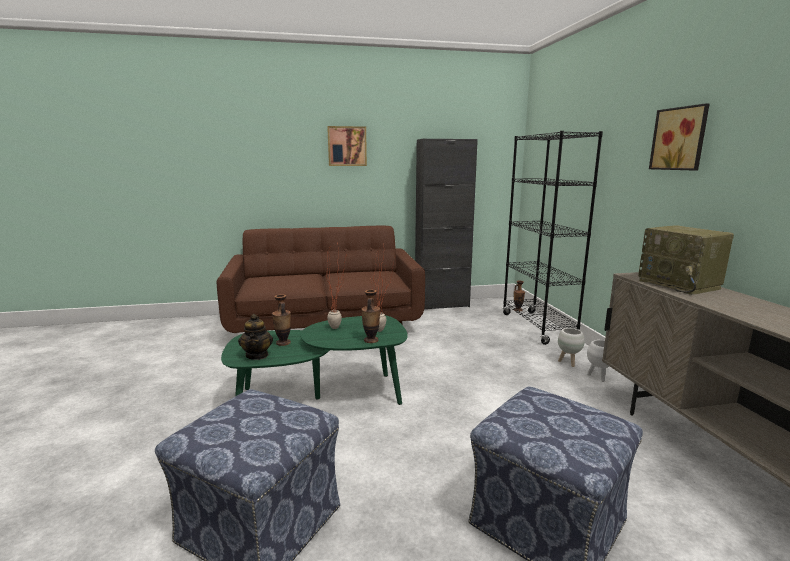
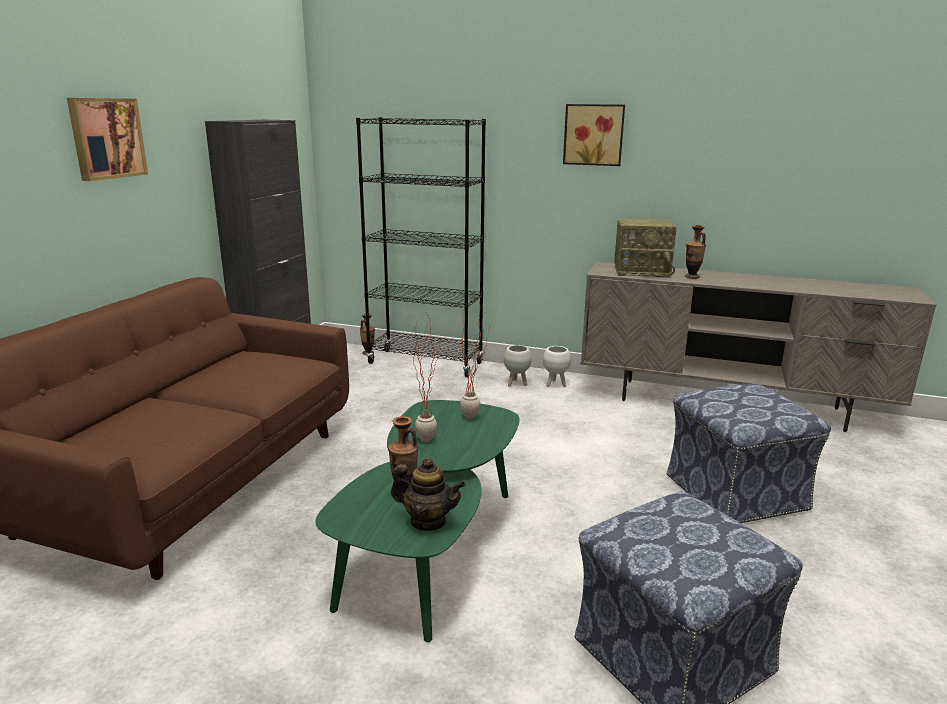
camera: 60 degrees left, 5 degrees up
vase [361,290,380,343] -> vase moved to [685,225,706,279]

